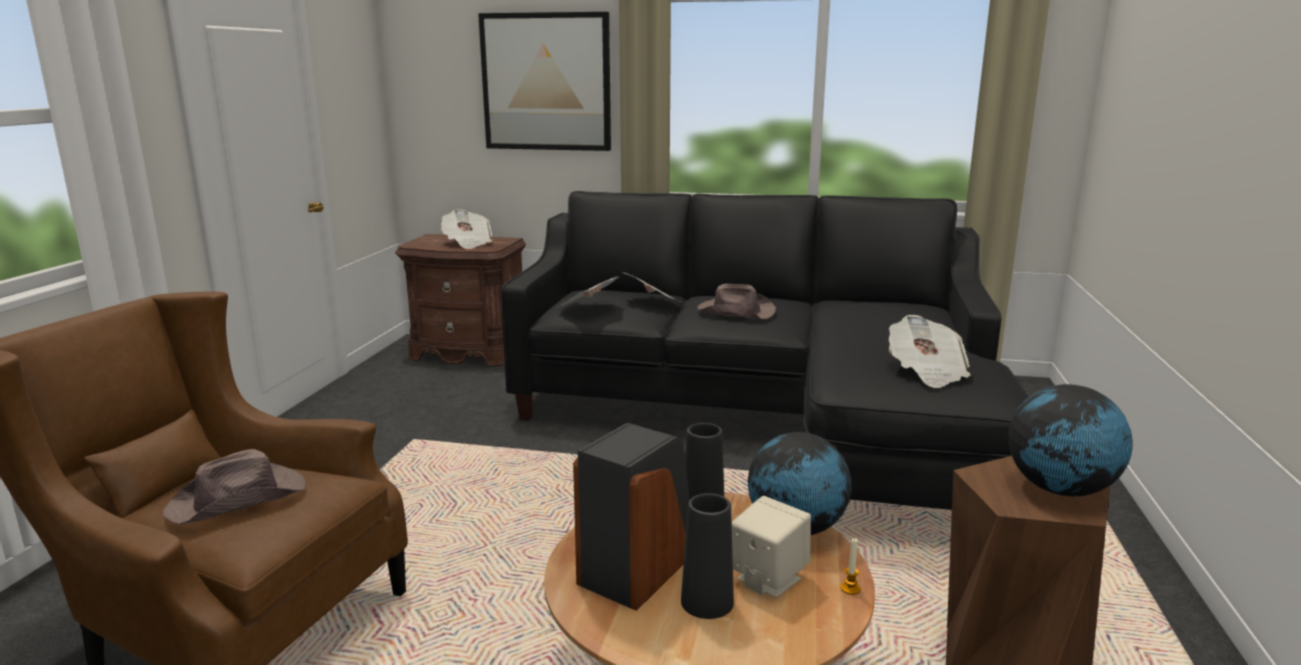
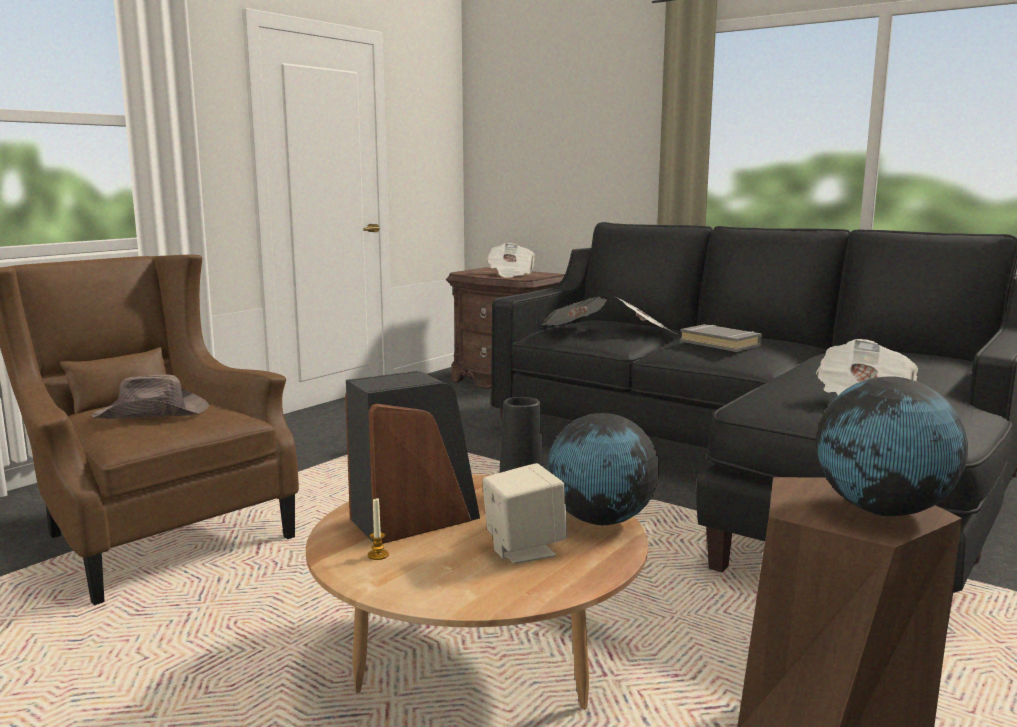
camera: 25 degrees right, 5 degrees down
picture [478,12,611,151] -> none
black vase [681,493,734,619] -> none
brown hat [697,284,776,319] -> grey book [680,324,762,352]
candle [841,538,861,595] -> candle moved to [368,498,389,560]

